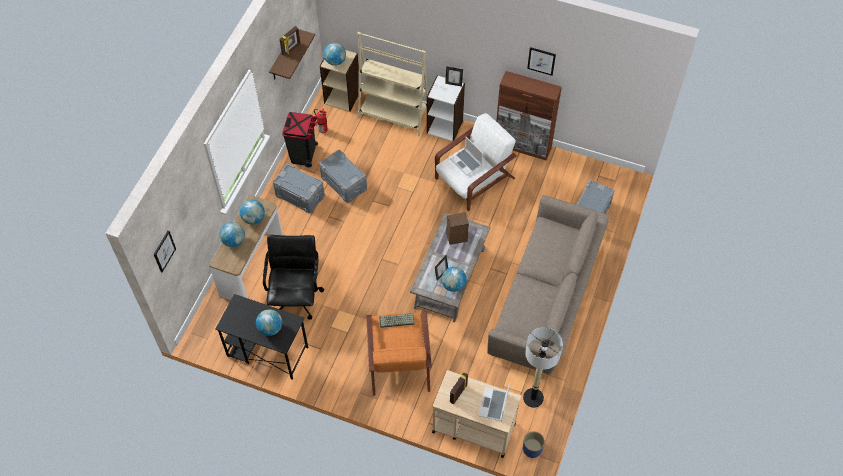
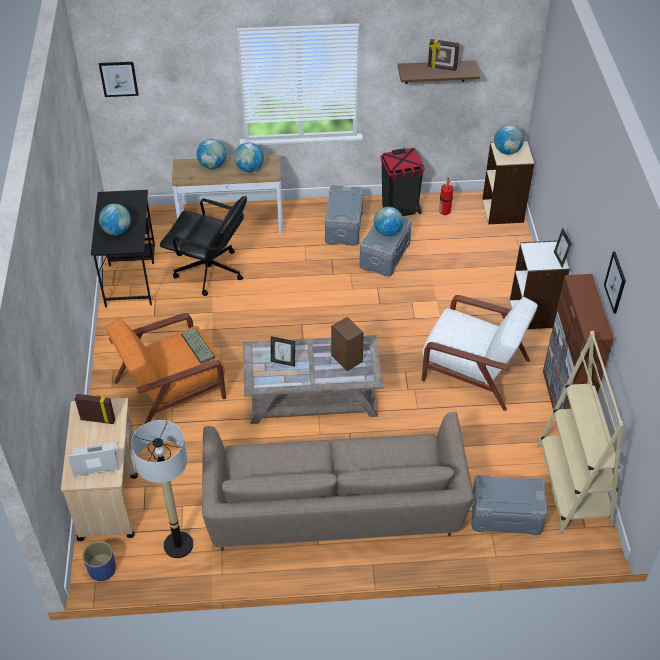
camera: 65 degrees right, 10 degrees down
black office chair [263,235,324,320] -> black office chair turned 45 degrees clockwise [160,196,247,296]
beige bookcase [357,32,428,136] -> beige bookcase moved to [537,331,624,535]
globe [441,267,467,292] -> globe moved to [374,207,403,236]
laptop [450,137,483,176] -> none

